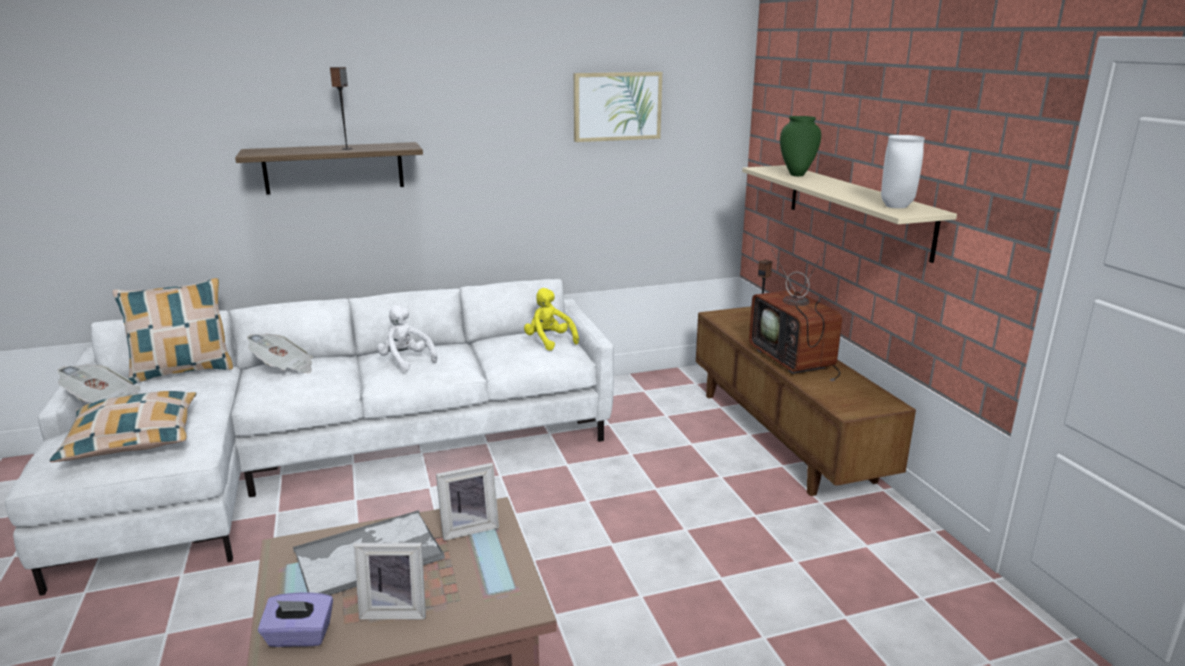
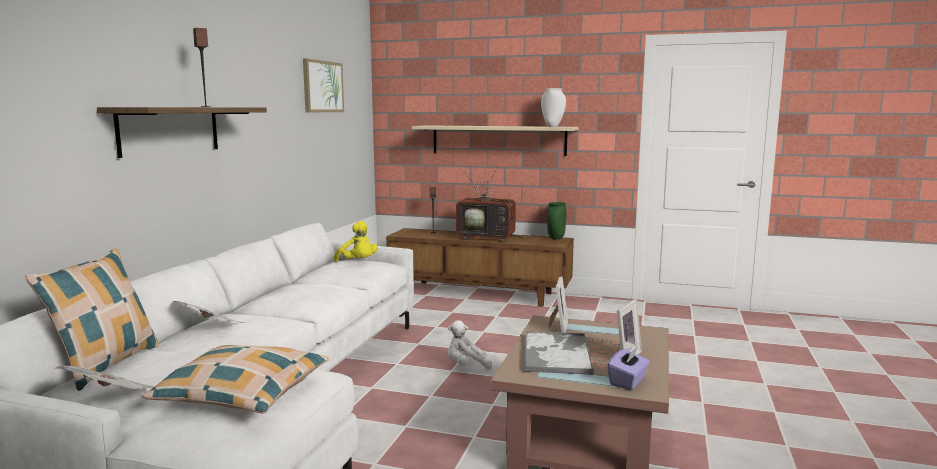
camera: 55 degrees left, 10 degrees down
white plush toy [377,305,437,372] -> white plush toy moved to [447,320,492,370]
yellow plush toy [524,288,579,351] -> yellow plush toy turned 135 degrees counterclockwise [334,221,378,262]
green vase [780,116,821,176] -> green vase moved to [547,202,567,240]

